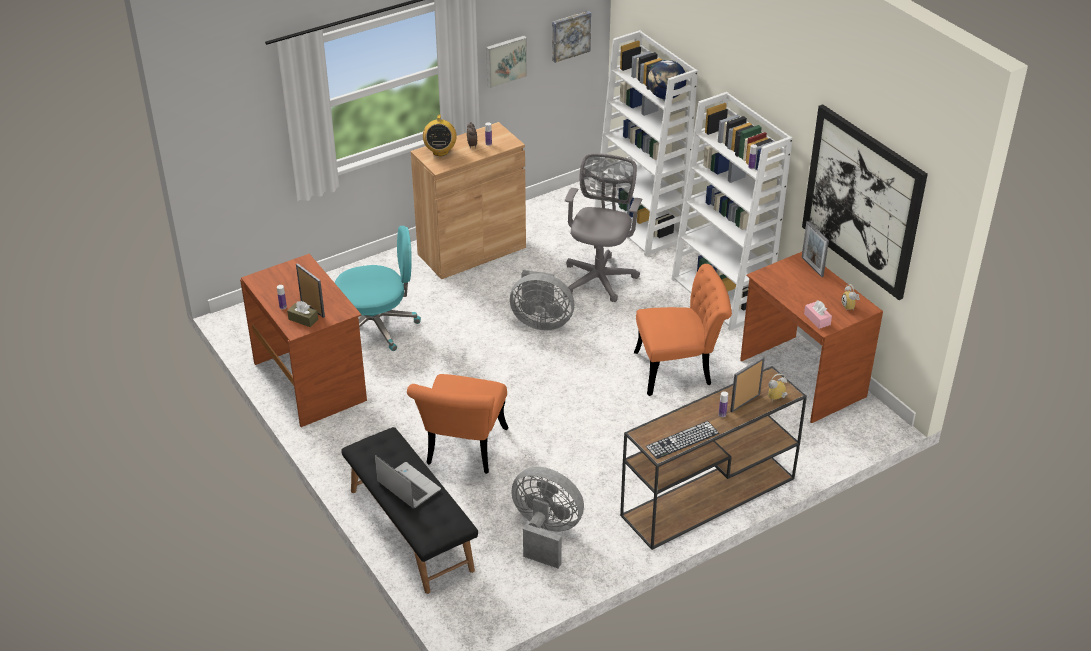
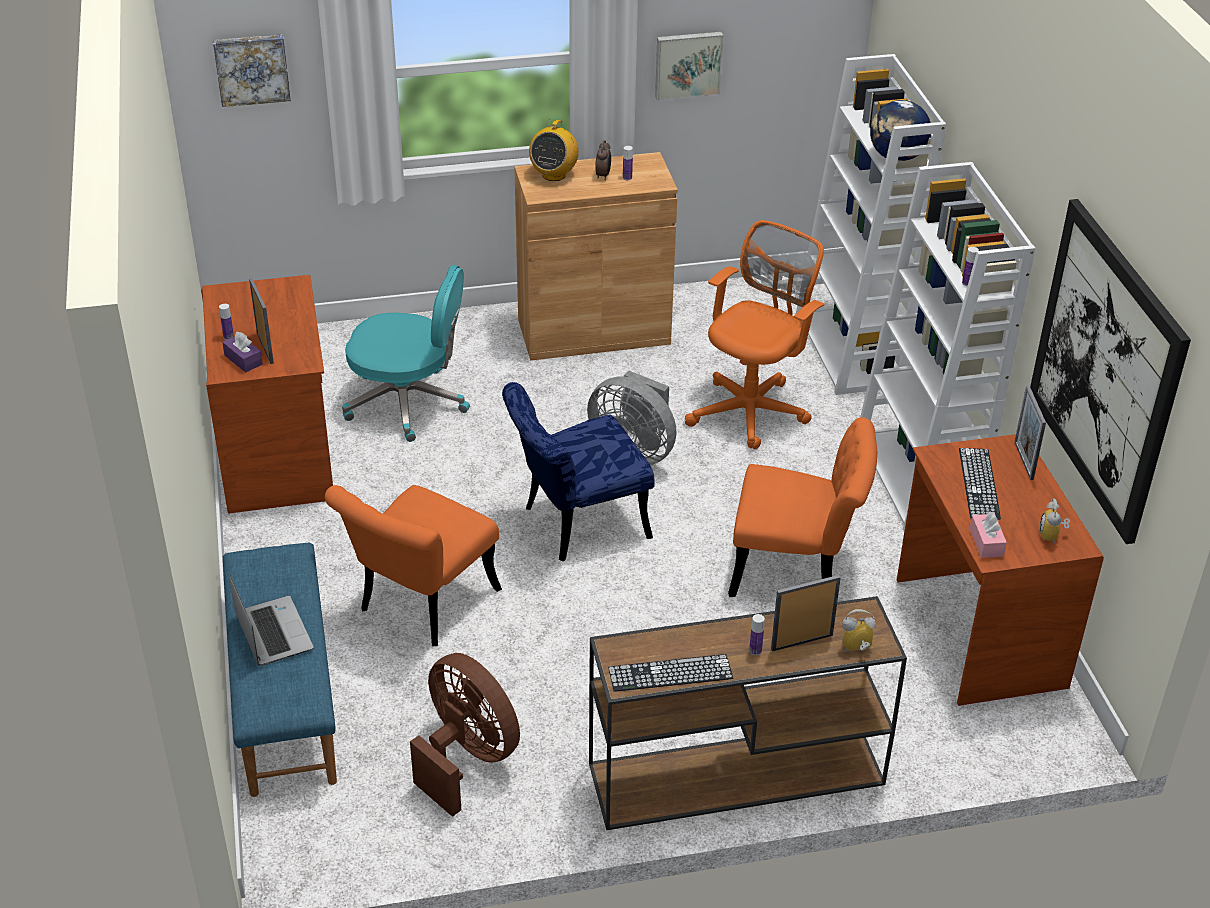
camera: 20 degrees right, 0 degrees up
brown tissue box [287,301,318,327] -> purple tissue box [222,332,263,373]
black bench [341,427,478,594] -> blue bench [223,543,337,797]
grey fan [511,467,584,569] -> brown fan [410,653,520,817]
picture [552,11,591,63] -> picture moved to [213,34,291,107]
grey office chair [564,153,642,302] -> orange office chair [685,220,824,450]
none -> blue chair [502,382,655,561]
none -> keyboard [959,448,1001,520]

